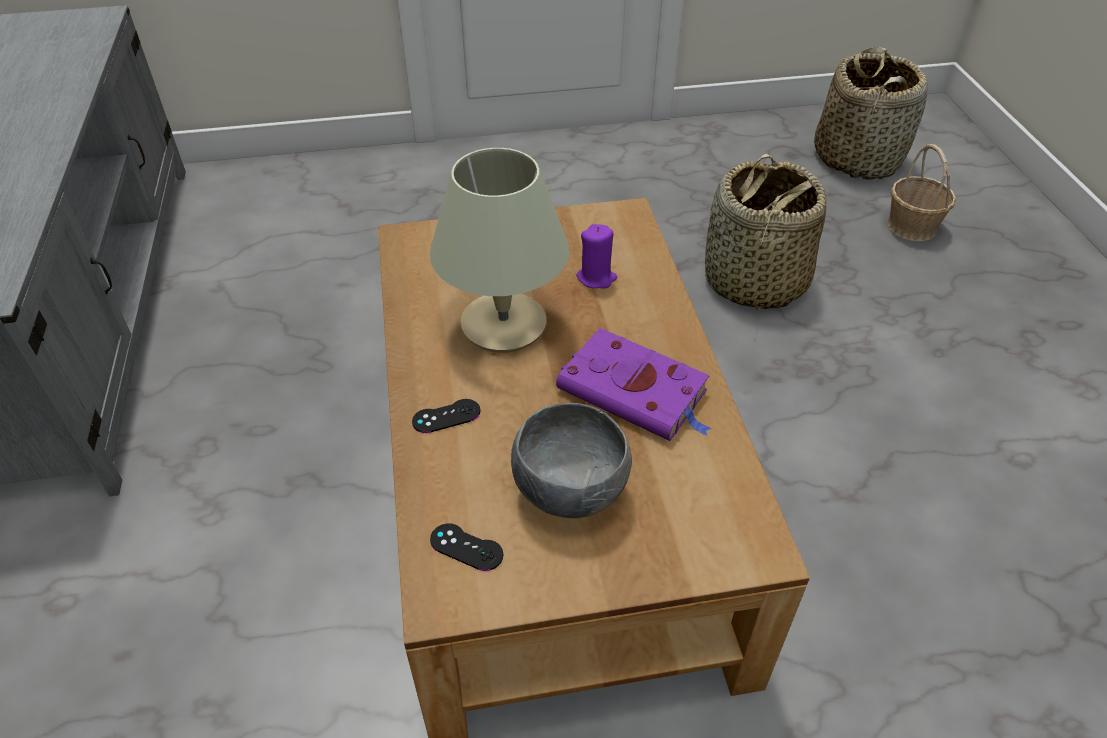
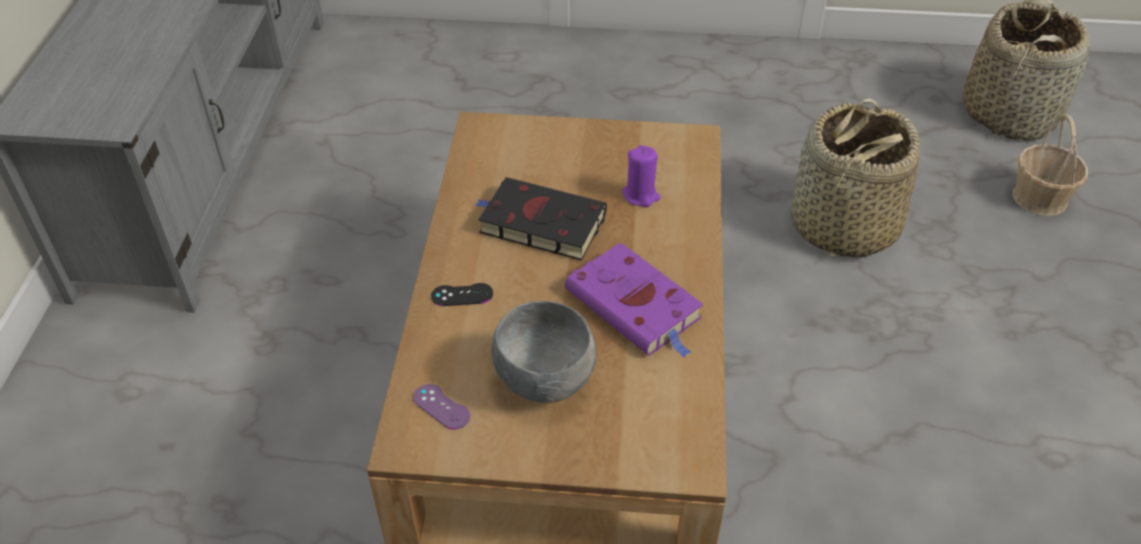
camera: 15 degrees right, 0 degrees up
beige table lamp [430,148,569,353] -> black book [475,177,607,261]
black game controller [430,523,503,571] -> purple game controller [413,384,470,429]

